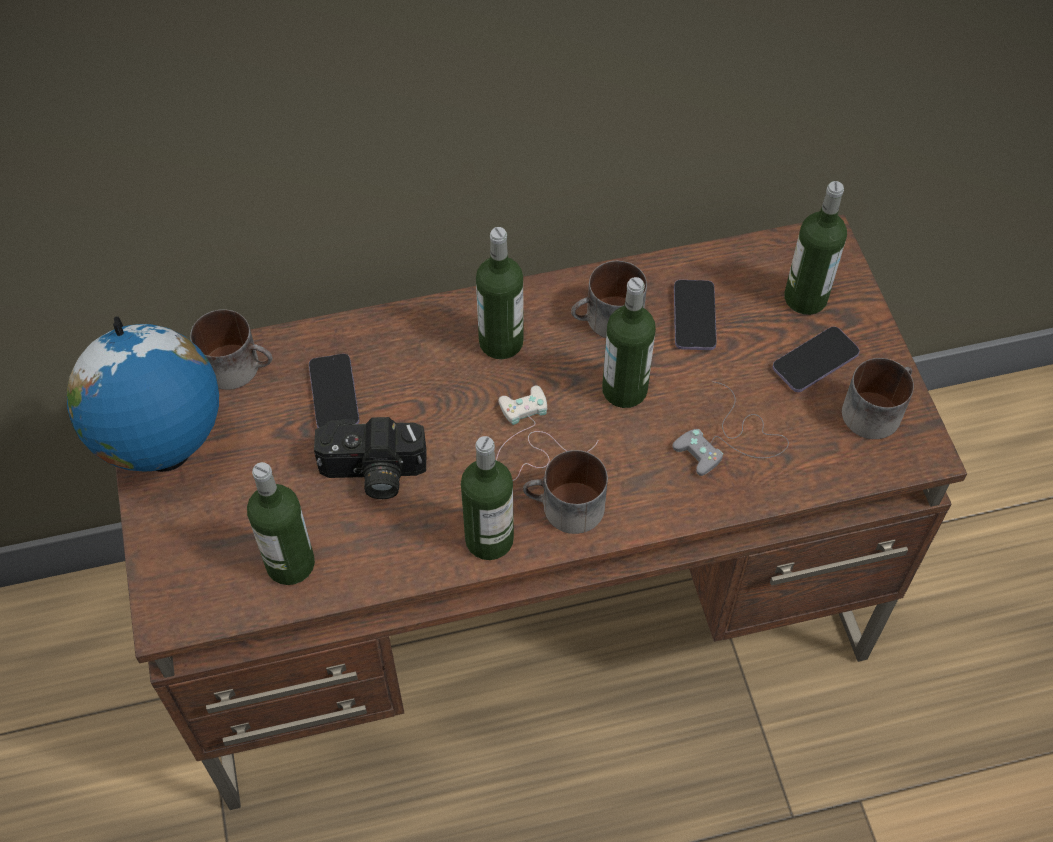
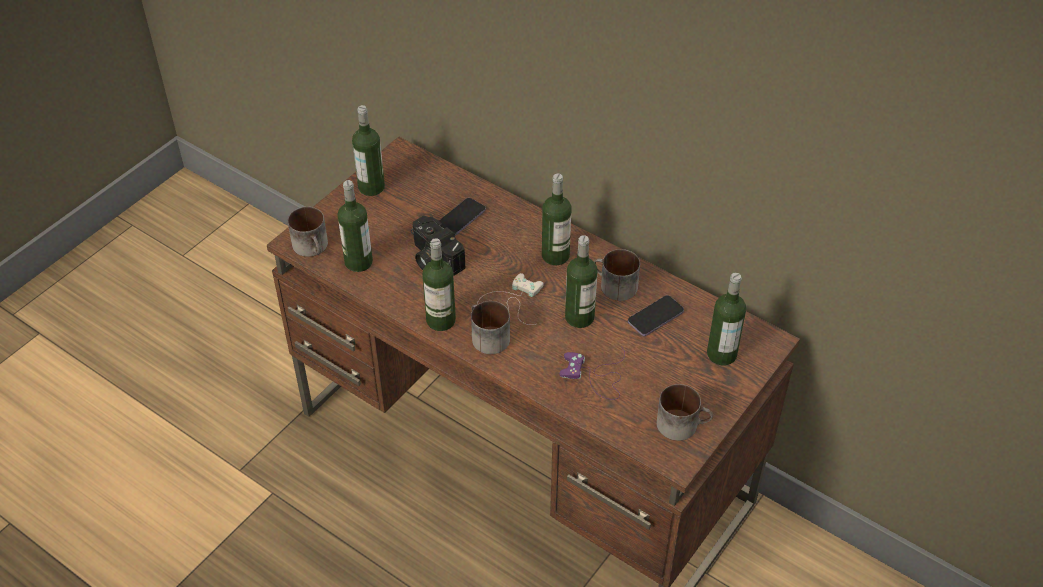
camera: 50 degrees right, 10 degrees down
globe [67,316,219,472] -> bottle [352,105,385,196]
mug [190,309,272,390] -> mug moved to [288,207,328,257]
grey game controller [672,381,789,476] -> purple game controller [559,346,625,400]
phone [772,326,860,392] -> none

